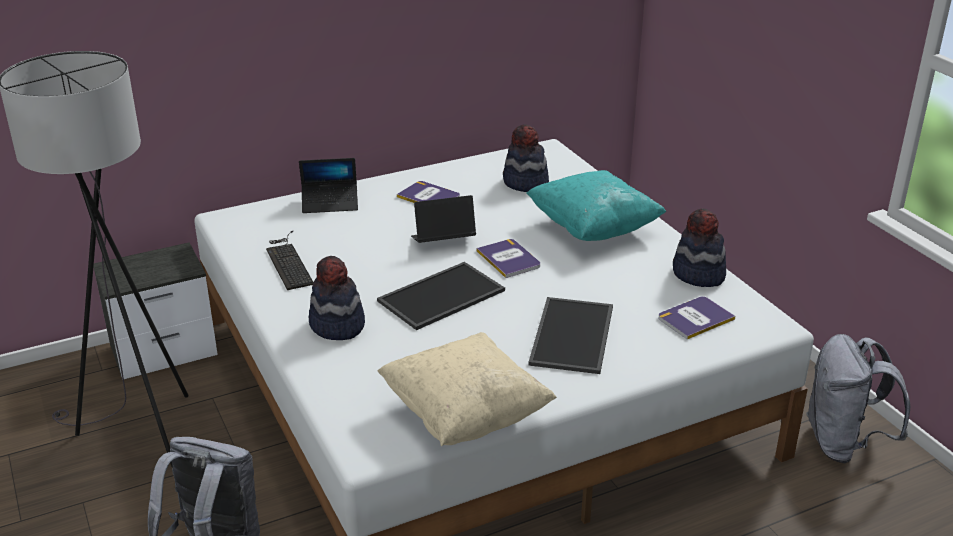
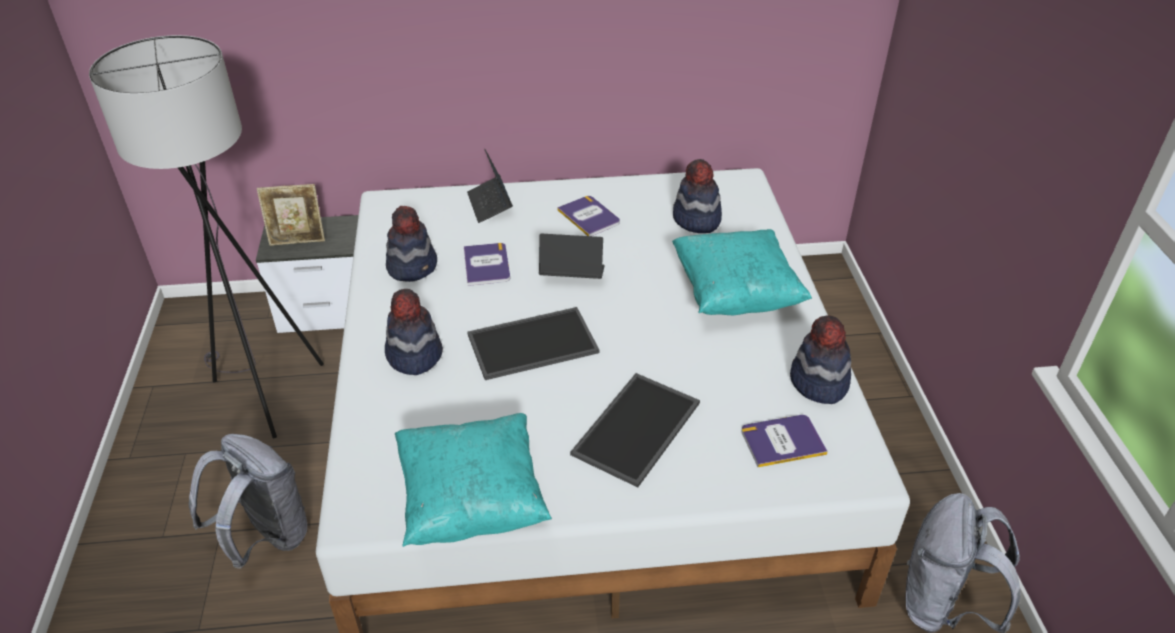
camera: 20 degrees right, 10 degrees up
keyboard [266,231,314,290] -> hat [386,206,437,282]
laptop [299,158,358,213] -> laptop turned 60 degrees clockwise [467,149,513,223]
beige pillow [378,332,557,446] -> turquoise pillow [395,413,552,547]
book [477,239,540,278] -> book moved to [464,243,510,286]
none -> picture frame [257,184,325,246]

